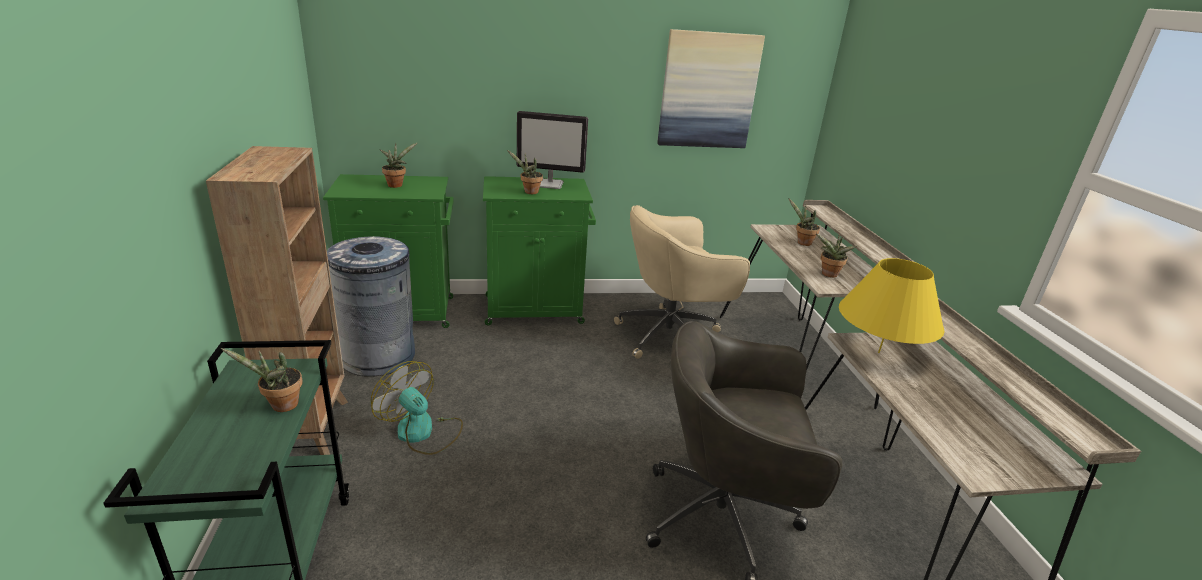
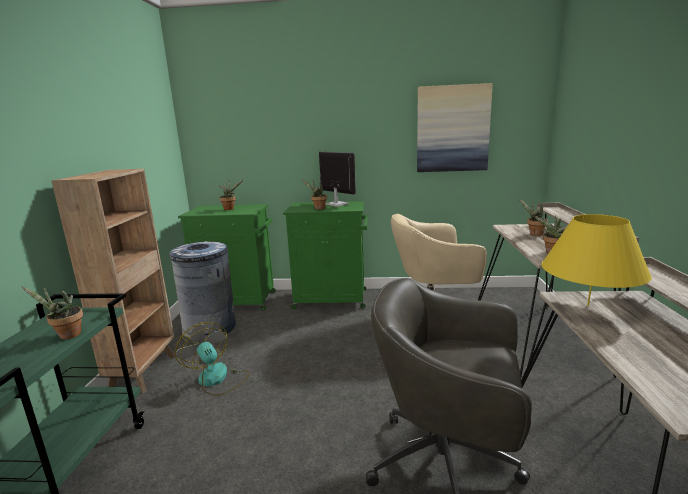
camera: 15 degrees right, 10 degrees down
monitor [517,111,588,189] -> monitor turned 150 degrees counterclockwise [319,152,356,207]

